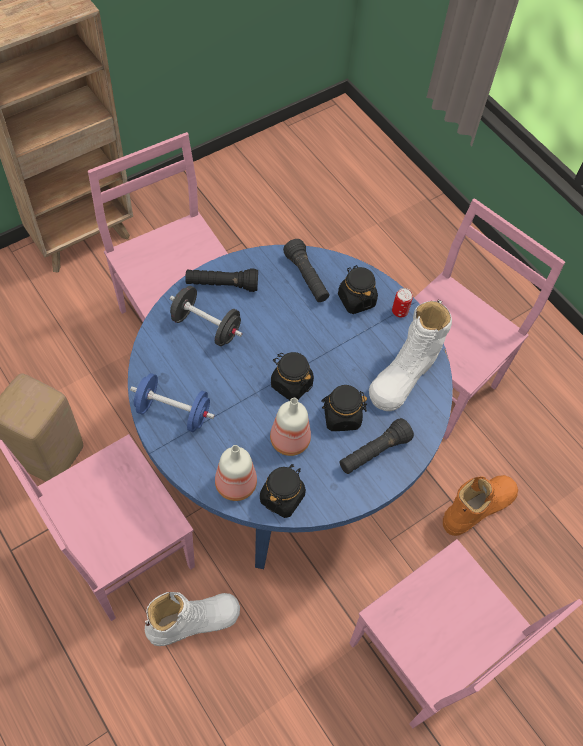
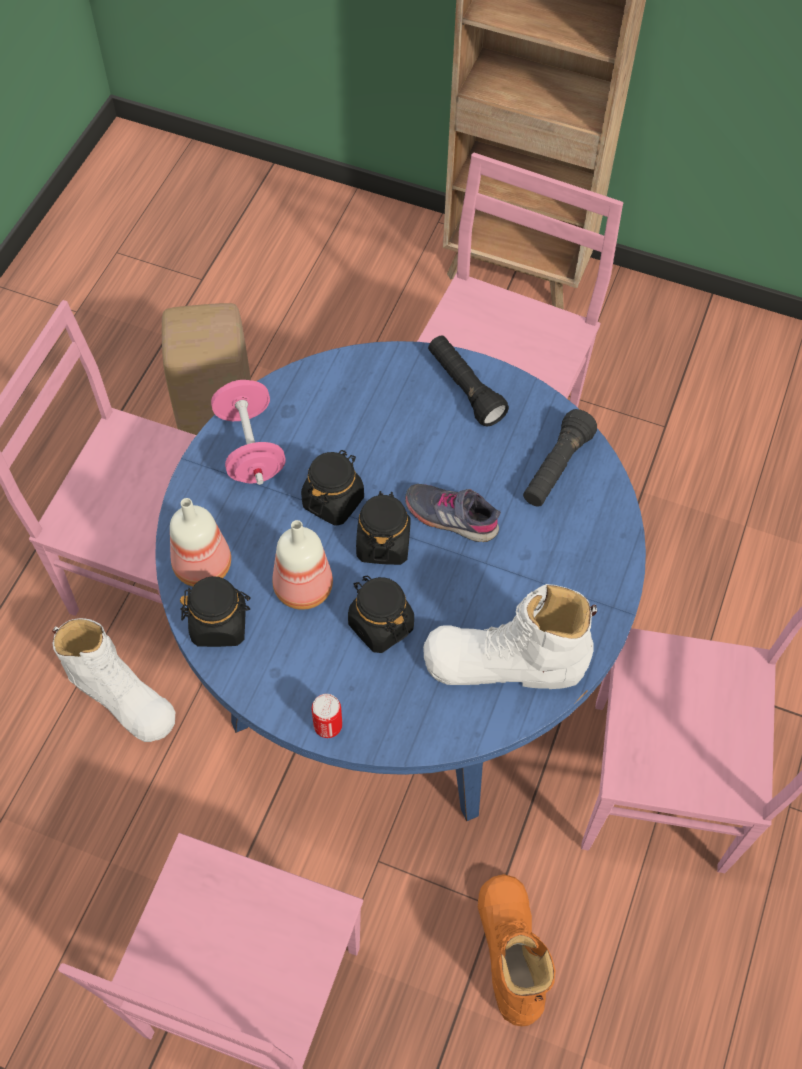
camera: 60 degrees right, 0 degrees up
blue dumbbell [130,373,215,432] -> pink dumbbell [211,380,286,485]
black dumbbell [170,286,243,346] -> none
black jar [338,265,378,314] -> black jar moved to [301,450,364,526]
black flashlight [340,418,414,474] -> none
can [392,288,413,317] -> can moved to [312,694,342,738]
orange boot [443,475,518,536] -> orange boot turned 120 degrees counterclockwise [478,874,555,1026]
none -> grey shoe [405,484,501,542]

